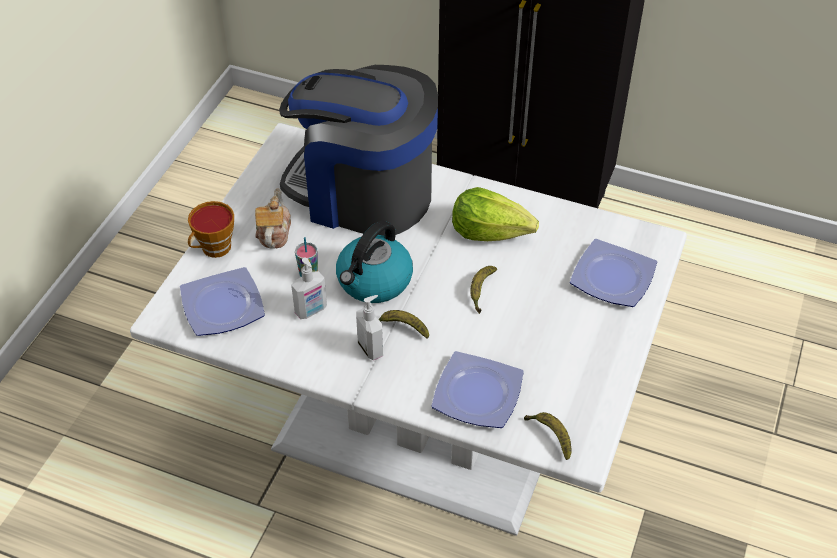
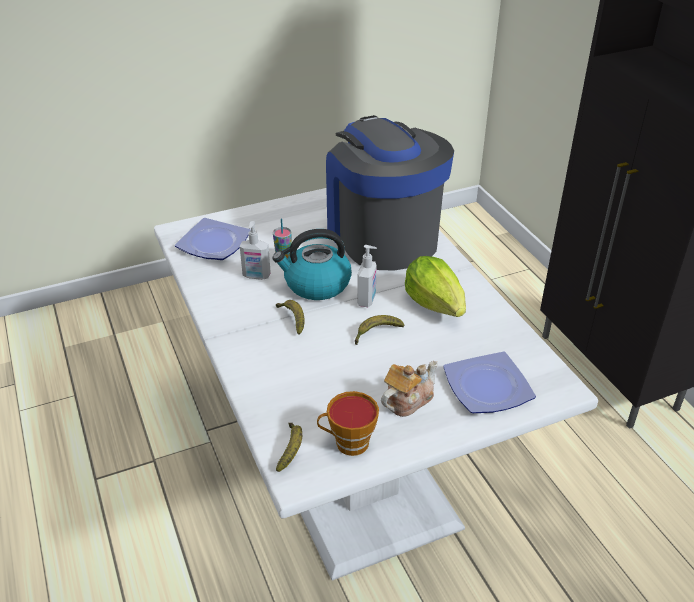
camera: 45 degrees right, 10 degrees down
cup [188,201,234,258] -> cup moved to [317,391,379,456]
teapot [255,188,291,249] -> teapot moved to [381,361,438,417]
soap dispenser [356,295,383,361] -> soap dispenser moved to [357,245,377,307]
plate [431,351,524,428] -> none

